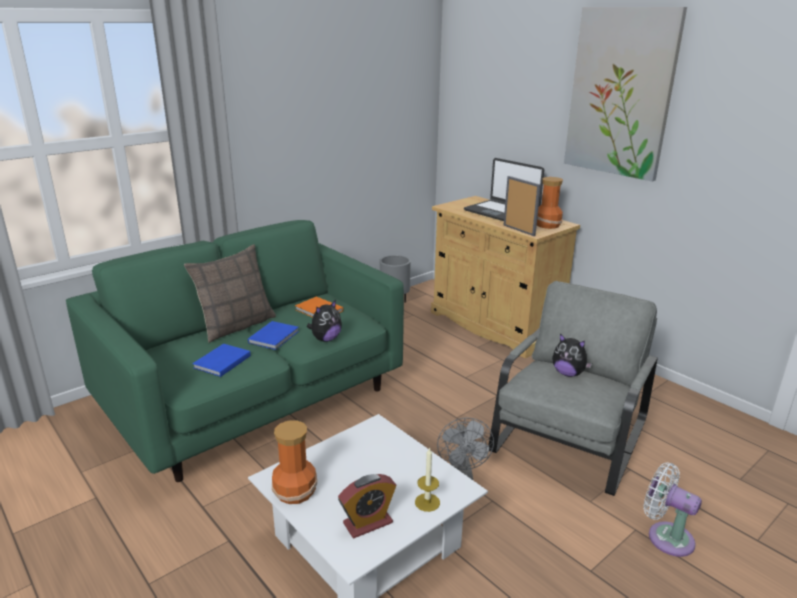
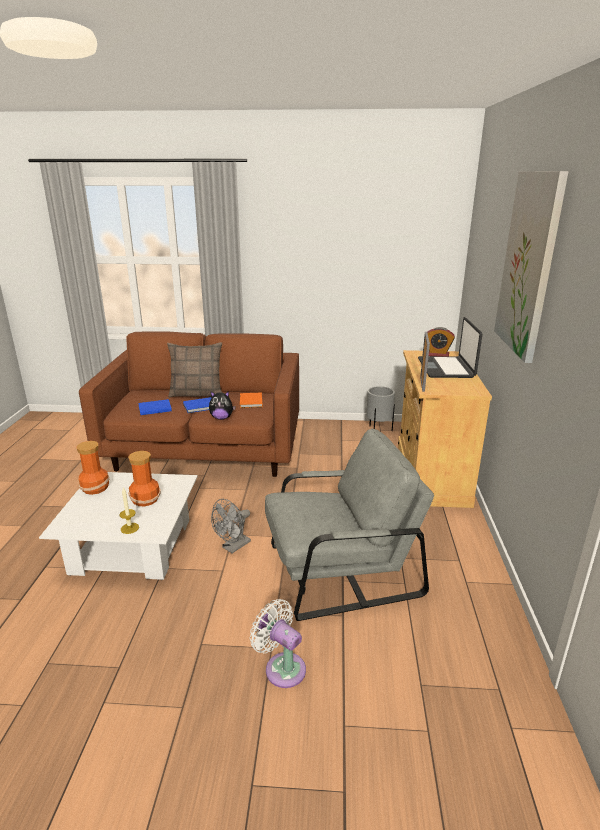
camera: 45 degrees right, 0 degrees up
green sofa [66,220,404,482] -> brown sofa [79,332,299,477]
alarm clock [338,474,396,538] -> alarm clock moved to [427,327,455,356]
vase [537,177,563,229] -> vase moved to [128,451,161,506]
plush toy [552,334,592,377] -> none
white fan [644,463,702,557] -> white fan turned 45 degrees counterclockwise [250,599,306,688]

